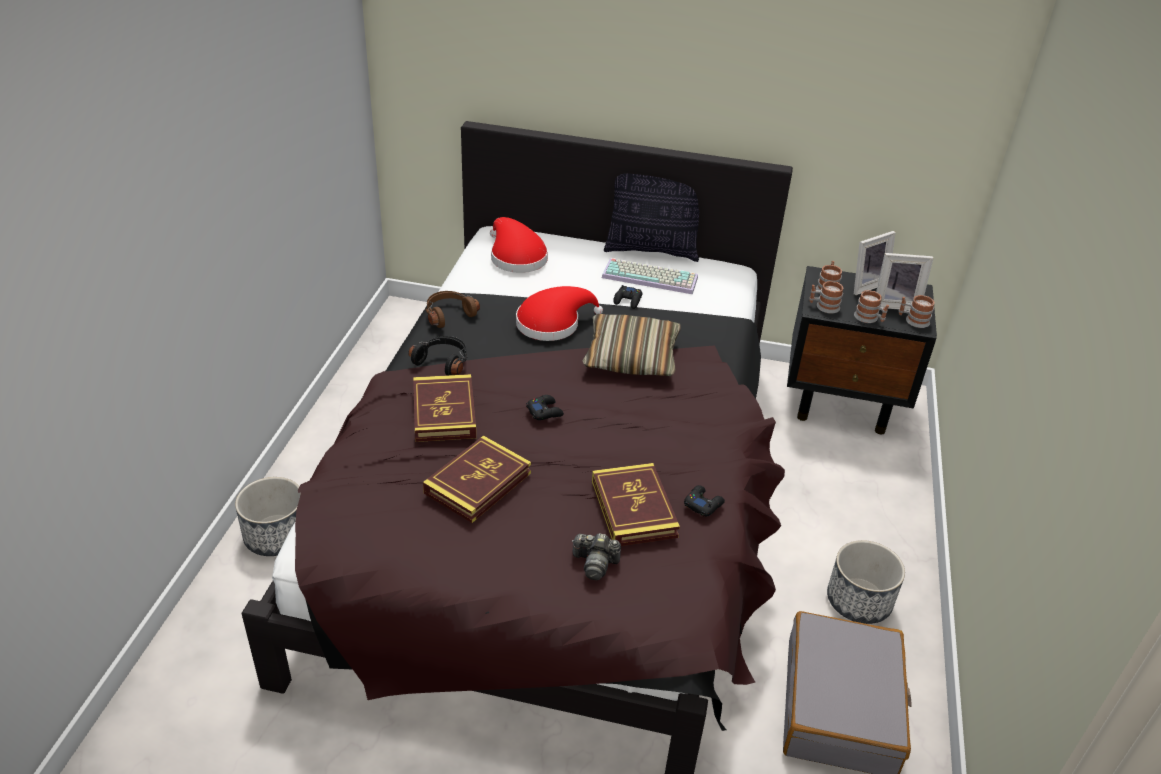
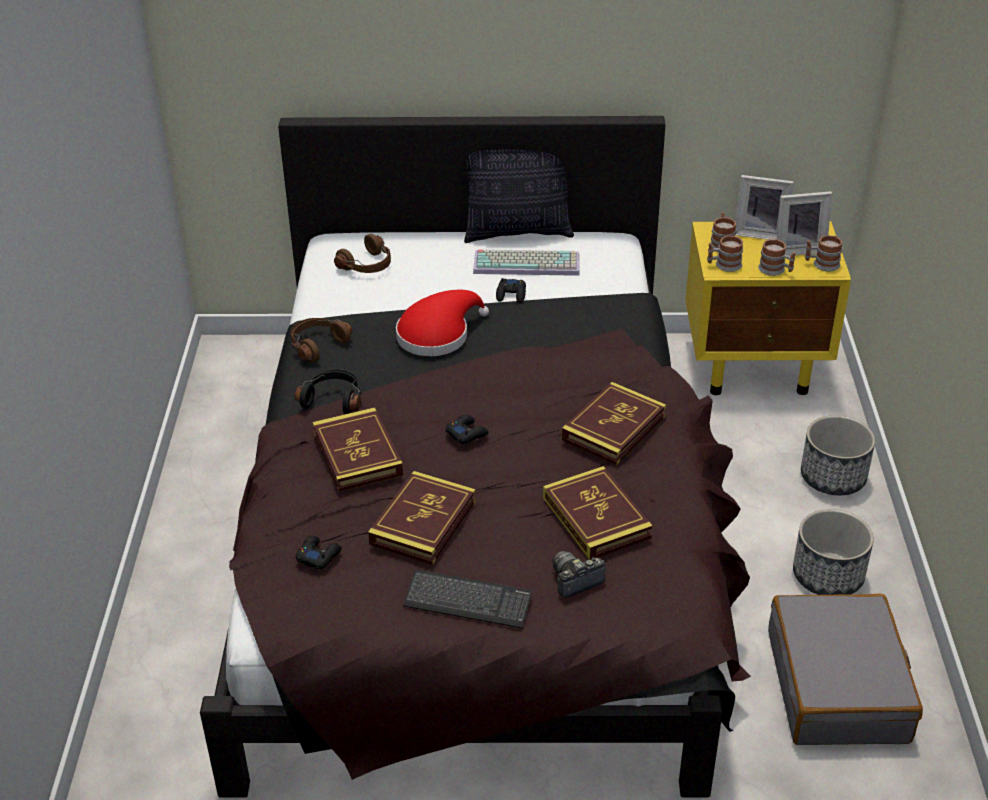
camera: 10 degrees left, 0 degrees up
planter [235,477,301,556] -> planter moved to [801,415,875,495]
red hat [490,217,548,273] -> brown headphones [334,234,391,273]
camera [572,533,621,580] -> camera turned 150 degrees clockwise [553,551,606,598]
pillow [582,314,681,376] -> none
black game controller [684,485,725,516] -> black game controller moved to [296,536,342,569]
black nightstand [787,266,937,435] -> yellow nightstand [685,221,851,395]
picture frame [854,231,896,295] -> picture frame turned 60 degrees clockwise [735,175,794,240]
none -> keyboard [403,570,532,628]
none -> book [562,382,666,465]

